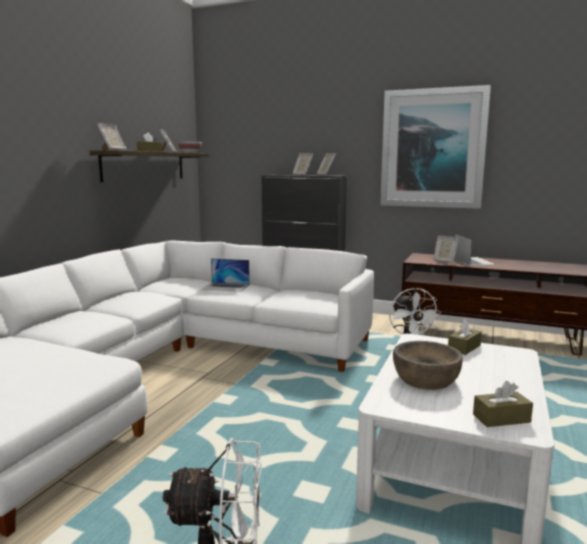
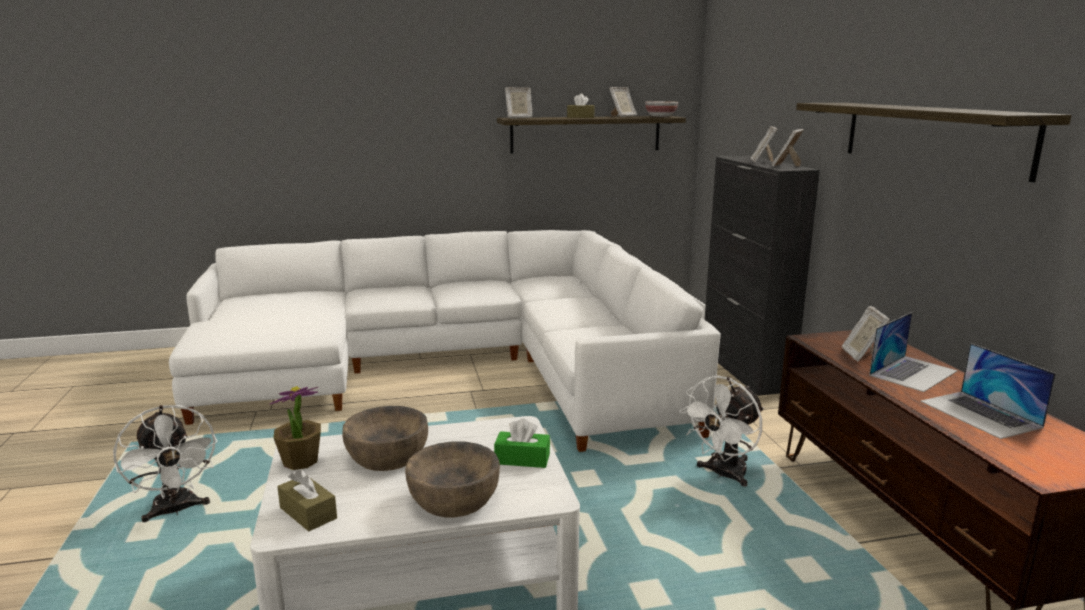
camera: 55 degrees right, 5 degrees up
laptop [202,258,250,292] -> laptop moved to [920,343,1056,439]
picture [380,85,491,209] -> shelf [796,103,1072,182]
brown tissue box [448,319,482,355] -> green tissue box [494,418,550,468]
none -> potted plant [269,386,321,470]
none -> brown bowl [405,442,500,517]

